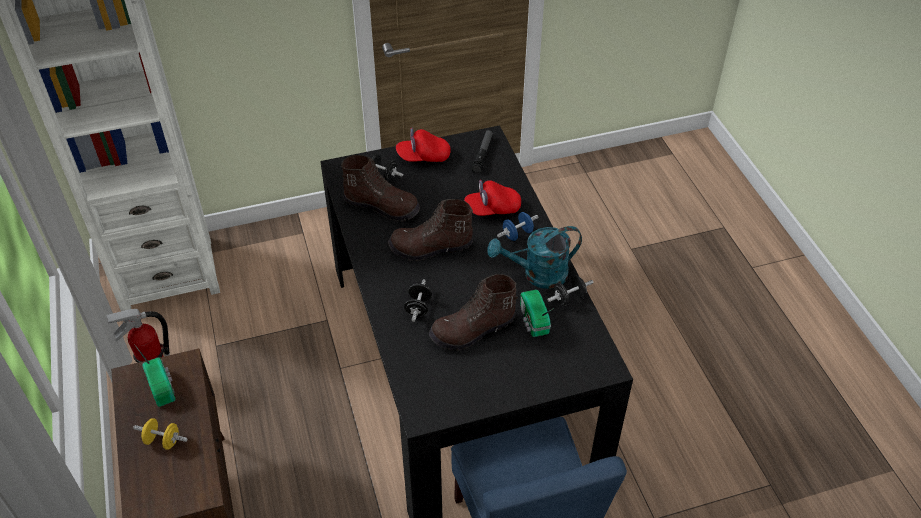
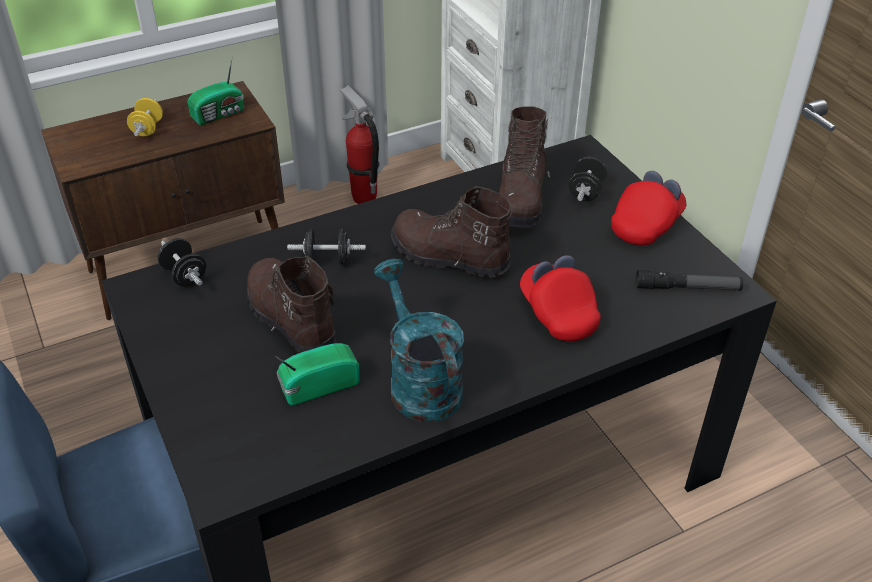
camera: 80 degrees right, 5 degrees down
brown boot [388,199,473,261] -> brown boot turned 45 degrees counterclockwise [391,186,512,277]
red cap [396,128,451,162] -> red cap turned 60 degrees clockwise [611,171,686,246]
blue dumbbell [497,212,539,241] -> none
black dumbbell [547,276,594,306] -> black dumbbell moved to [157,238,206,287]

